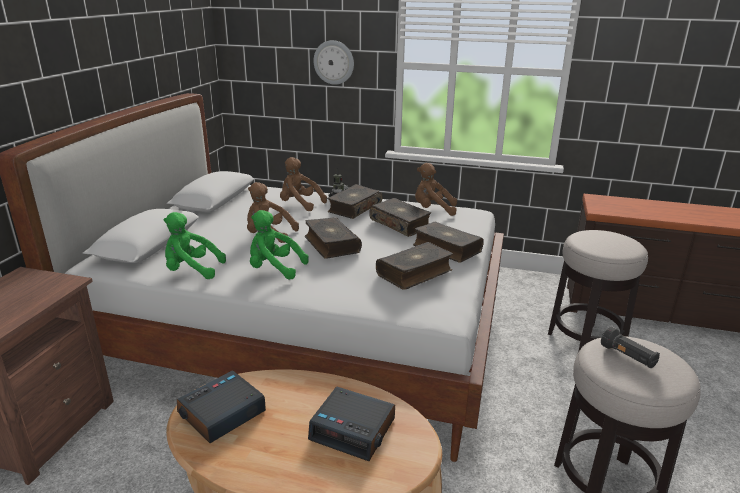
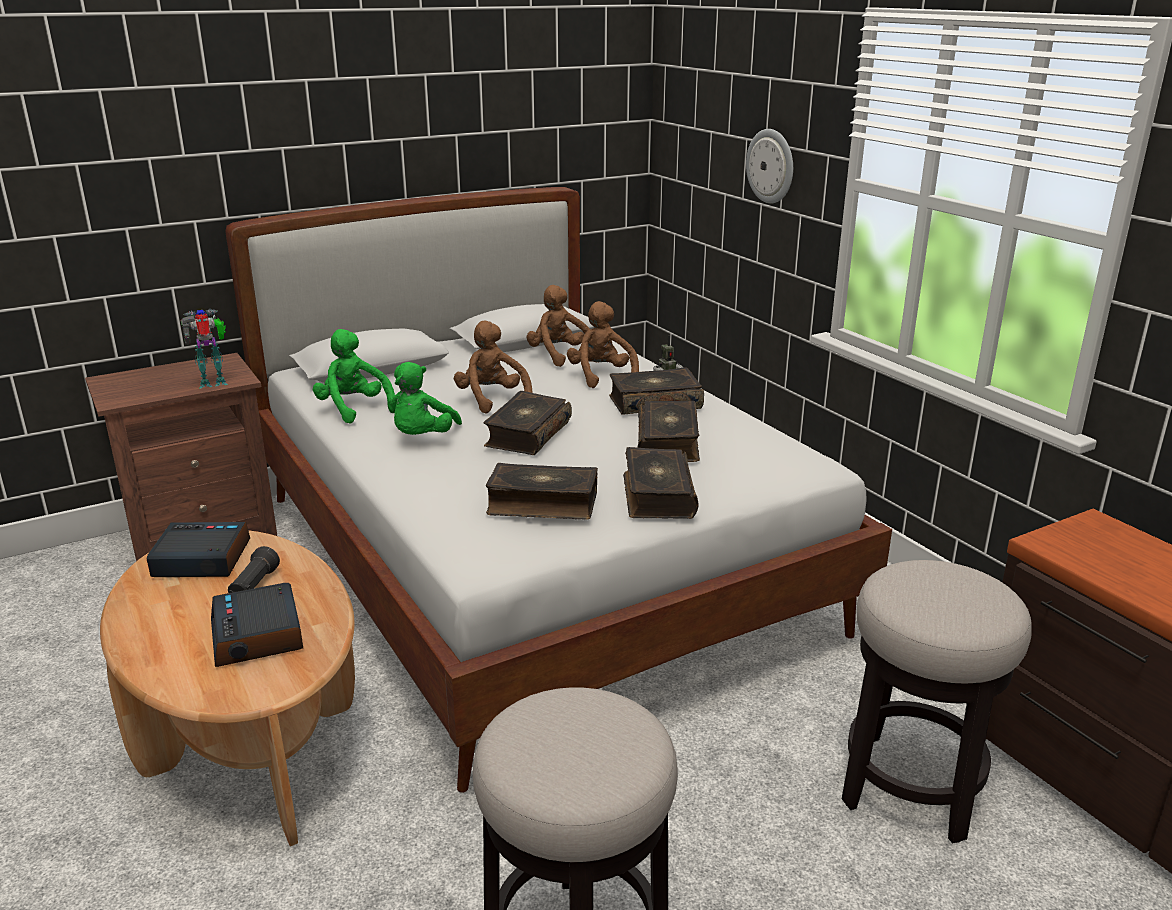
camera: 45 degrees right, 0 degrees up
green plush toy [250,210,309,279] -> green plush toy turned 135 degrees counterclockwise [390,362,462,435]
brown plush toy [415,163,457,216] -> brown plush toy moved to [527,285,590,367]
black flashlight [601,327,660,368] -> black flashlight moved to [228,546,280,593]
none -> toy robot [181,309,228,388]

